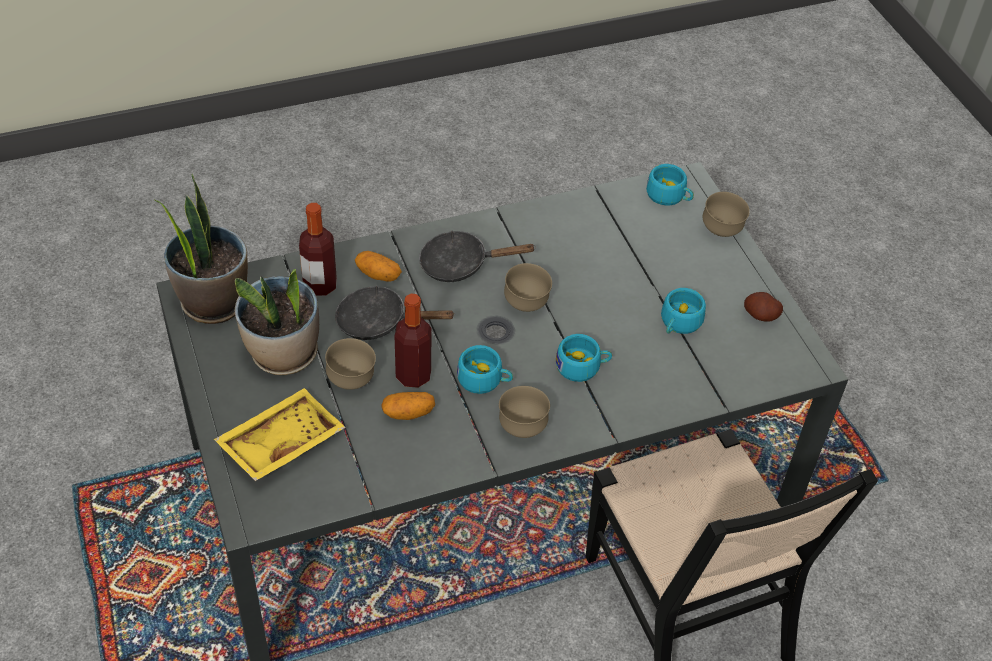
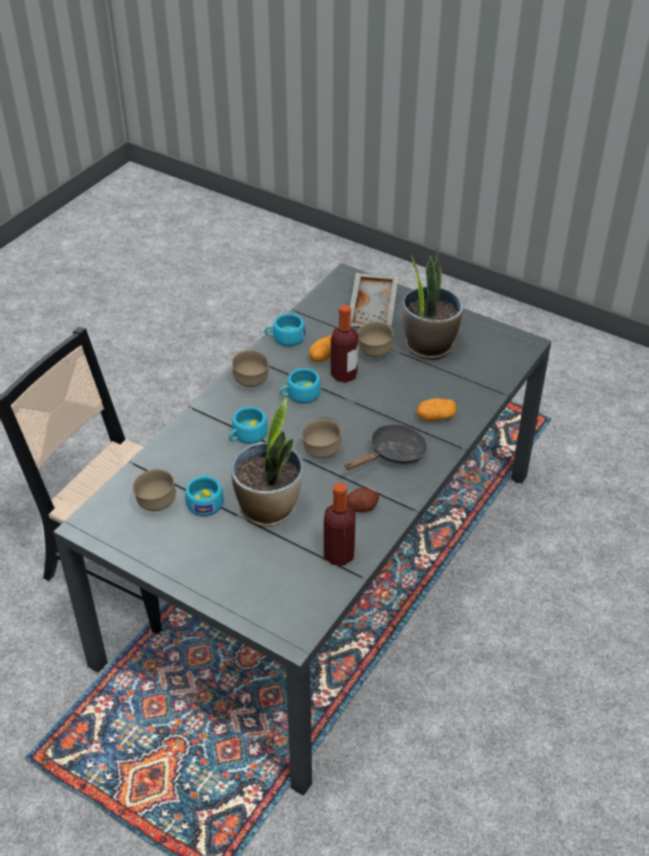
camera: 145 degrees right, 5 degrees down
potted plant [155,174,248,324] -> potted plant moved to [231,398,303,526]
yellow tray [214,388,346,481] -> grey tray [350,273,399,328]
bottle [299,203,337,296] -> bottle moved to [324,483,356,566]
black frying pan [335,285,455,340] -> none
turquoise cup [646,164,694,205] -> turquoise cup moved to [264,313,306,347]
brown bowl [703,192,750,237] -> brown bowl moved to [133,469,176,511]
potato [744,292,783,322] -> potato moved to [347,488,379,512]

